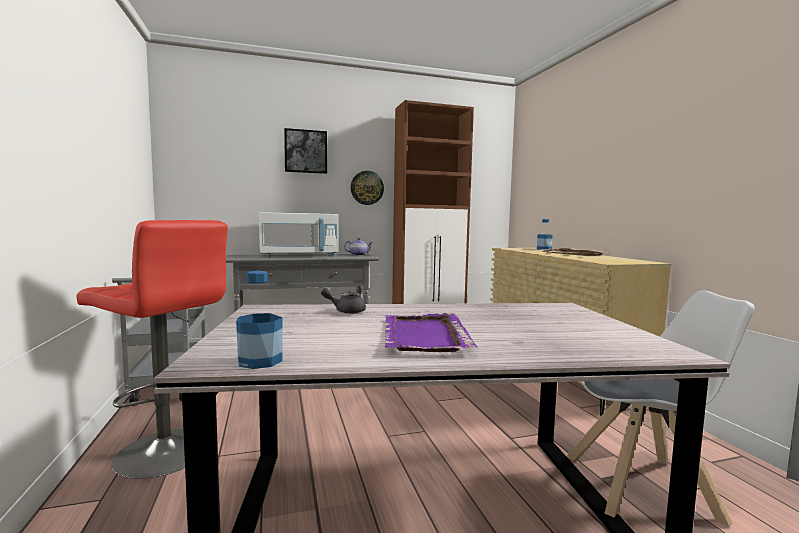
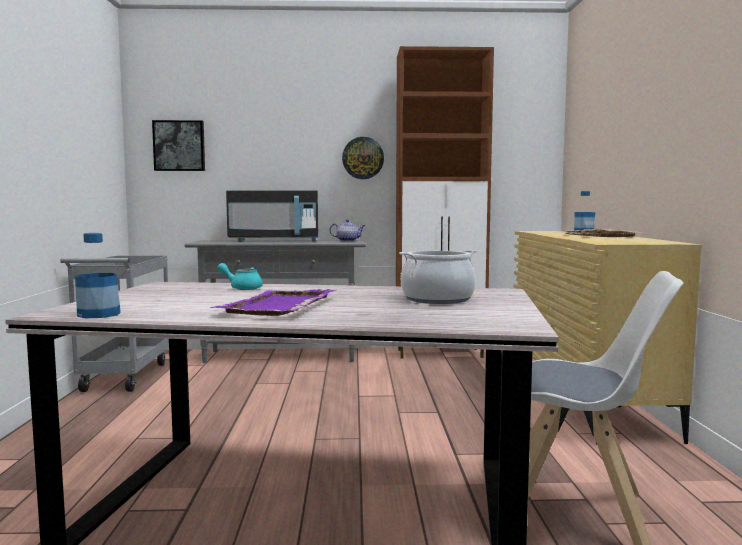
camera: 15 degrees right, 0 degrees up
red stool [77,220,228,479] -> none
white microwave [259,212,339,257] -> black microwave [226,190,318,242]
picture [284,128,327,174] -> picture moved to [152,120,205,171]
grey teapot [321,288,366,314] -> turquoise teapot [217,263,263,290]
none -> cooking pot [399,250,477,304]

